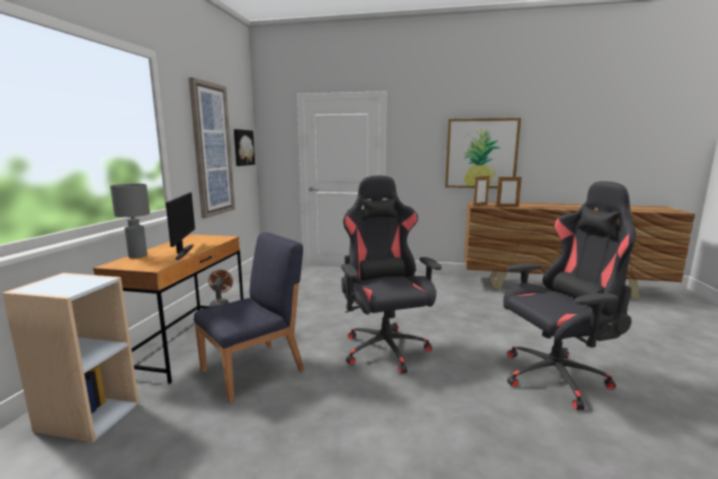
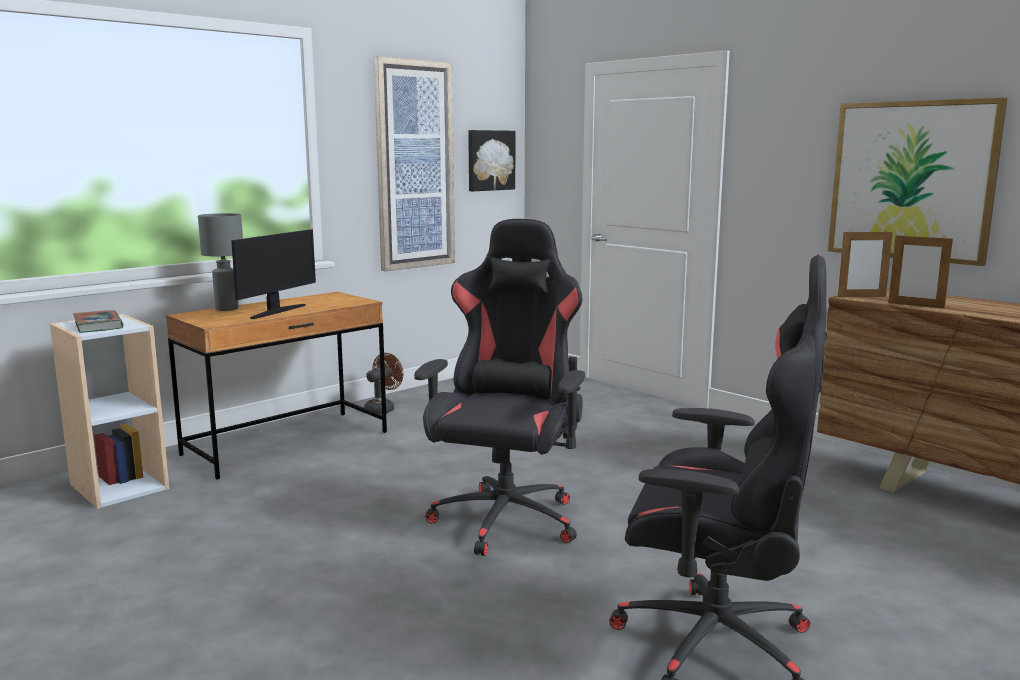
camera: 35 degrees right, 0 degrees up
blue chair [194,232,305,403] -> none
none -> book [73,310,124,333]

